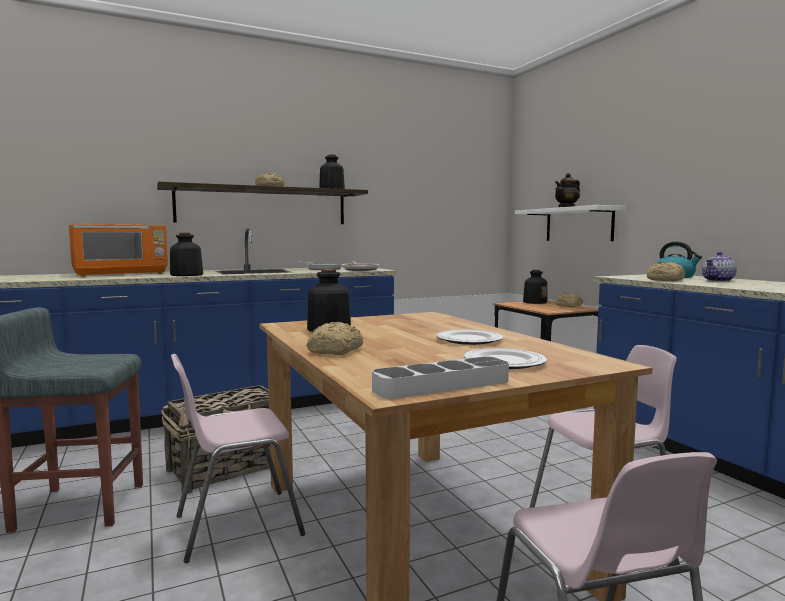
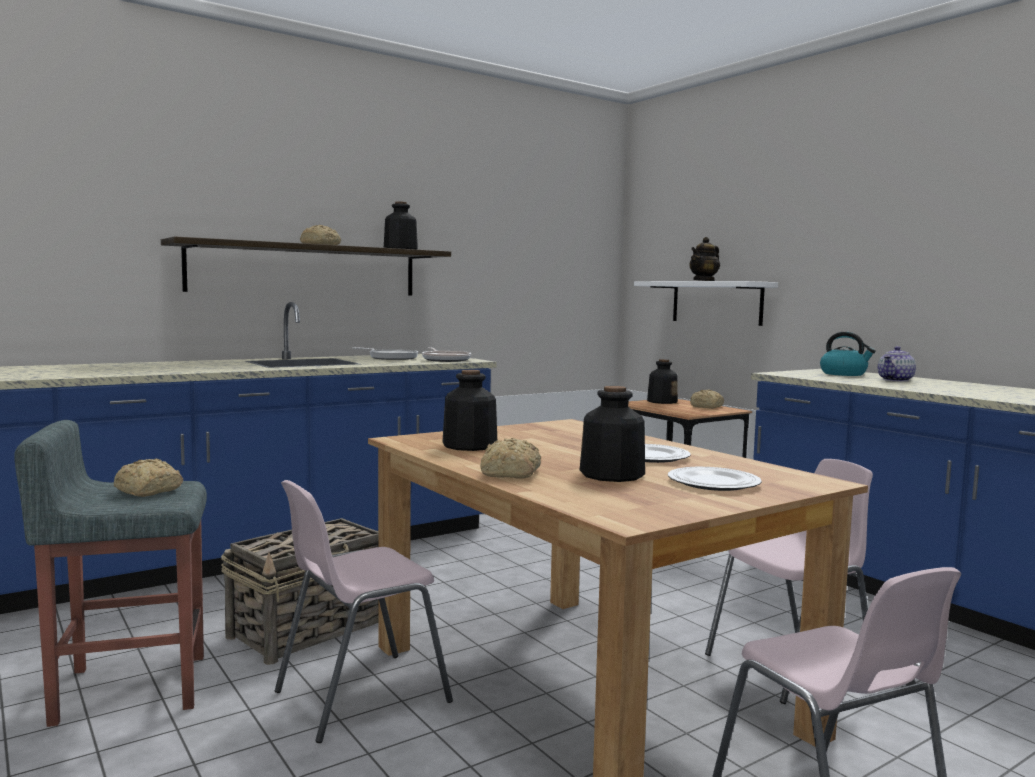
camera: 10 degrees left, 0 degrees up
orange microwave [69,224,168,277] -> none
bottle [170,233,203,276] -> bottle moved to [580,386,645,482]
grey tray [372,357,509,399] -> none
bread [647,261,685,281] -> bread moved to [114,459,183,497]

